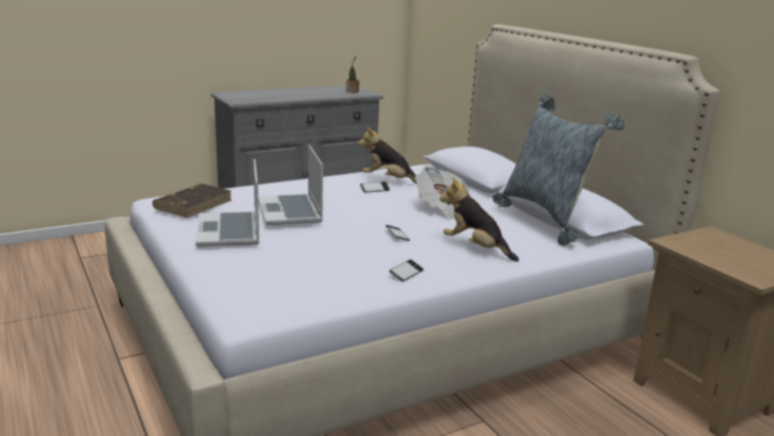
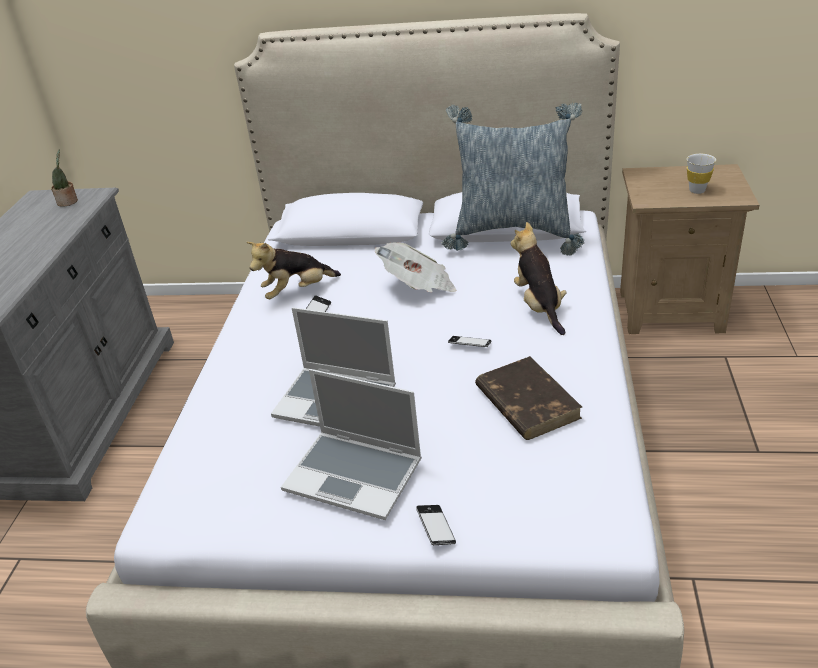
camera: 50 degrees left, 15 degrees up
brown book [152,184,232,218] -> brown book moved to [475,356,582,440]
phone [389,259,424,282] -> phone moved to [416,505,456,545]
plush toy [440,177,519,262] -> plush toy turned 90 degrees clockwise [511,222,567,335]
none -> white cup [687,154,716,194]

